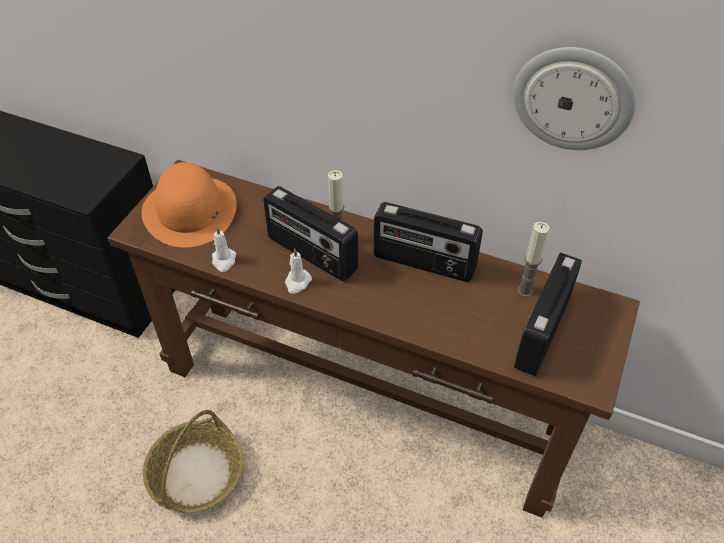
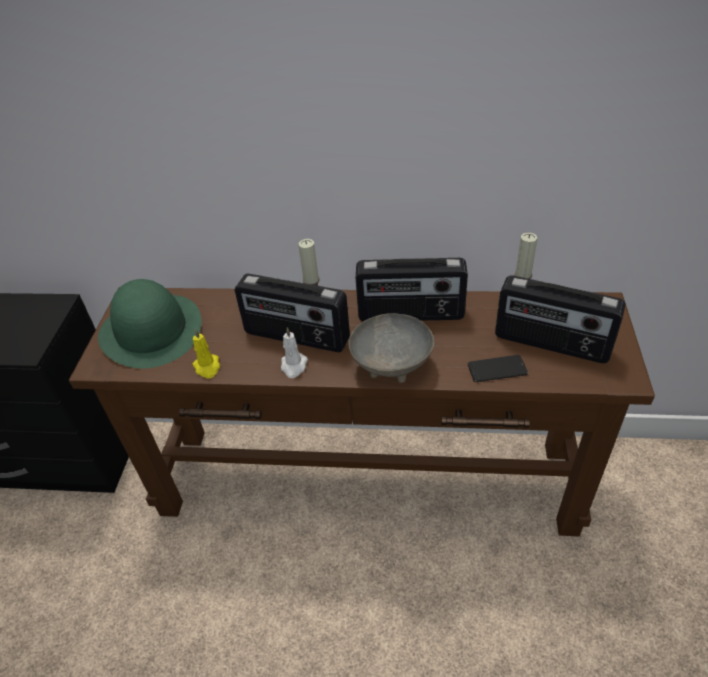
camera: 15 degrees left, 5 degrees down
orange hat [142,162,237,247] -> green hat [98,279,202,369]
basket [143,410,244,513] -> none
white candle [212,226,236,272] -> yellow candle [193,329,220,379]
wall clock [513,47,636,150] -> none
radio [514,253,582,376] -> radio turned 75 degrees counterclockwise [495,275,625,363]
none -> grey bowl [349,313,434,383]
none -> phone [468,355,528,382]

